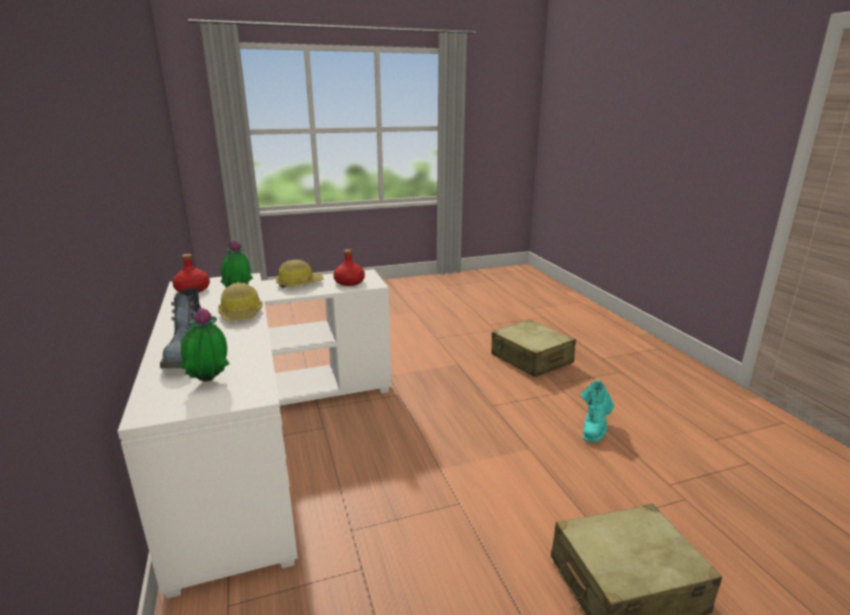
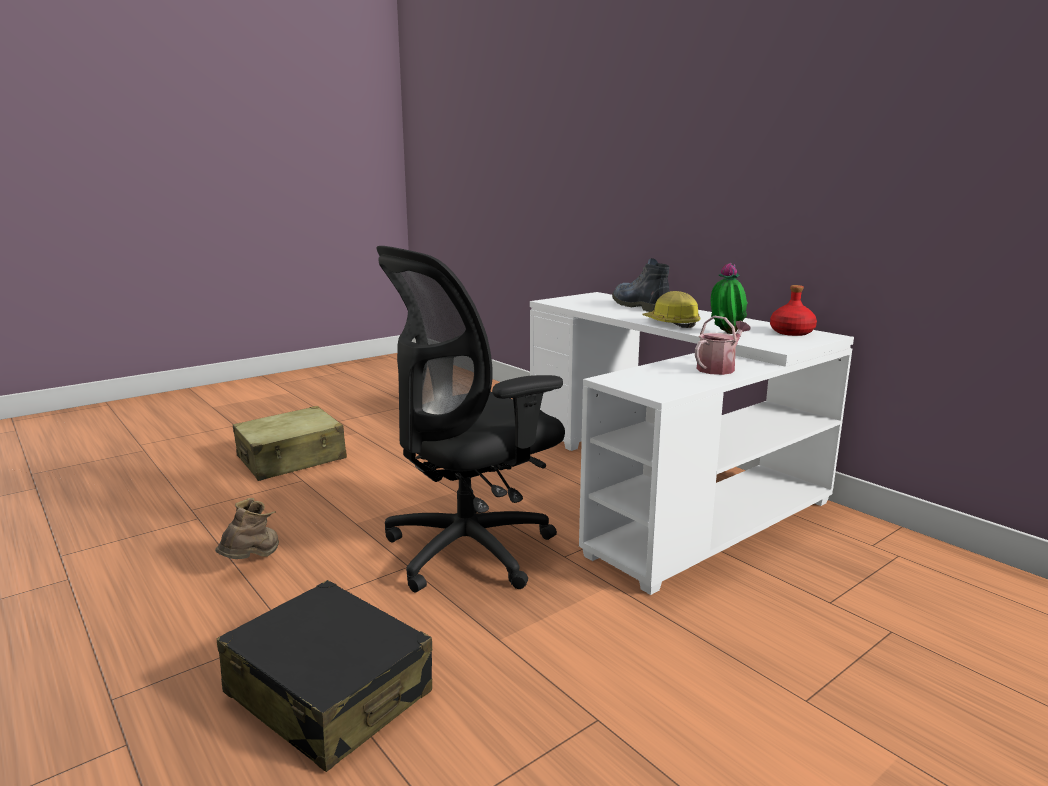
camera: 160 degrees right, 5 degrees down
potted plant [179,308,229,382] -> none
hard hat [276,260,324,288] -> watering can [695,316,751,375]
red bottle [333,249,365,286] -> none
beige suitcase [491,320,576,377] -> black suitcase [217,580,432,772]
turquoise boot [580,380,614,442] -> brown boot [215,498,279,559]
none -> black office chair [376,246,565,593]

